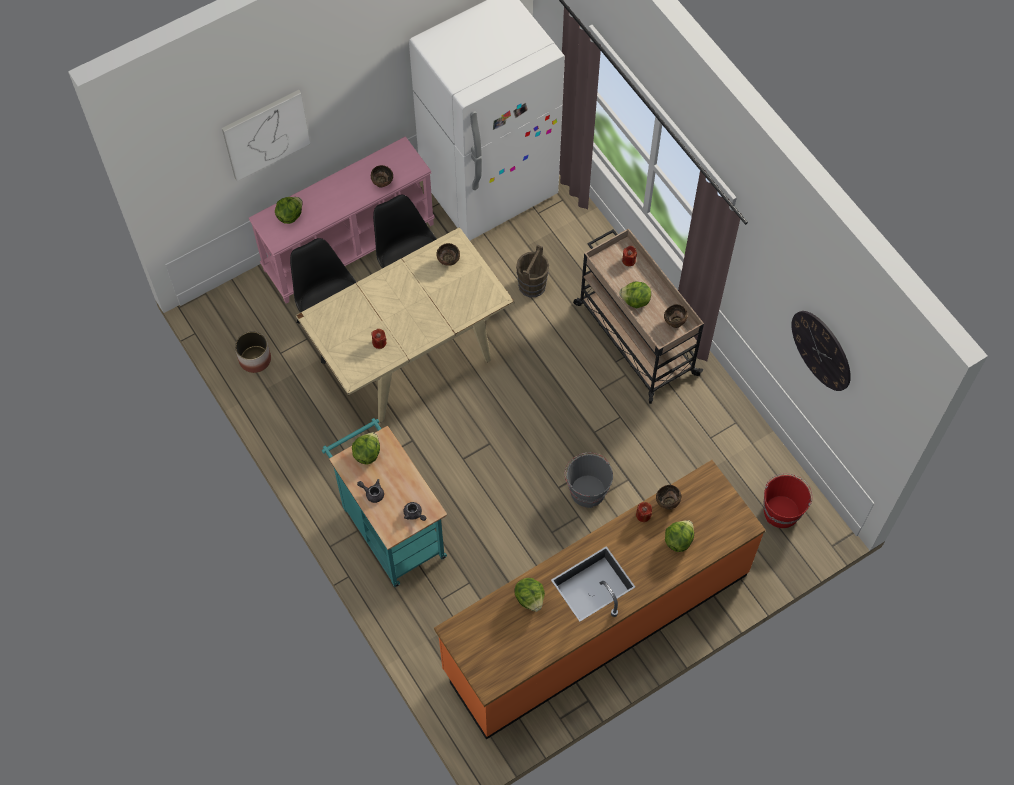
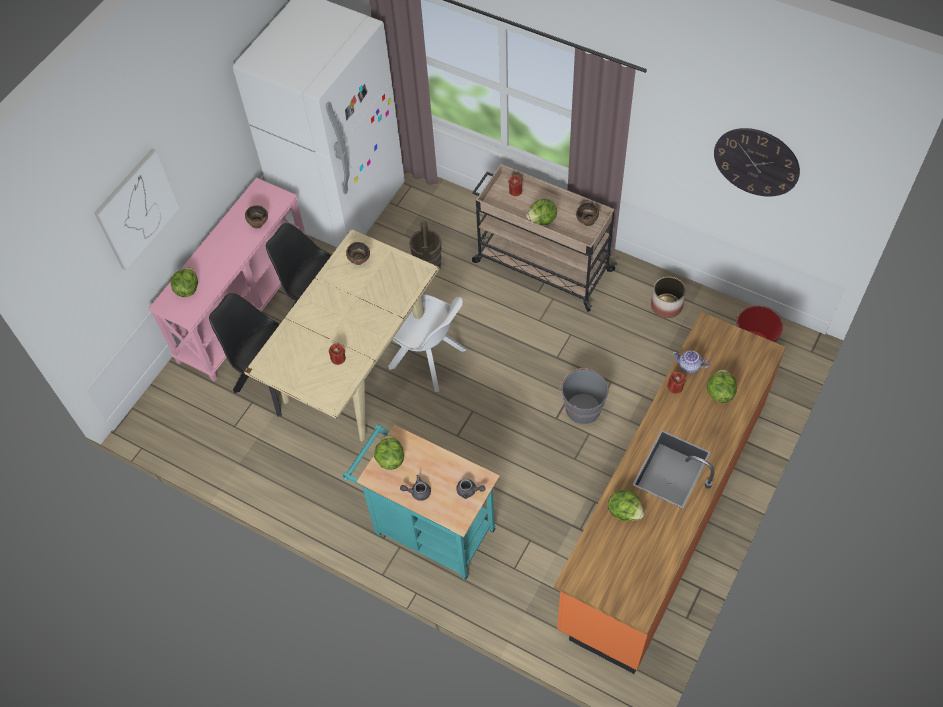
camera: 25 degrees left, 5 degrees down
planter [235,331,271,373] -> planter moved to [651,277,686,318]
brown bowl [656,485,681,510] -> teapot [673,350,710,373]
none -> white chair [388,294,467,392]

